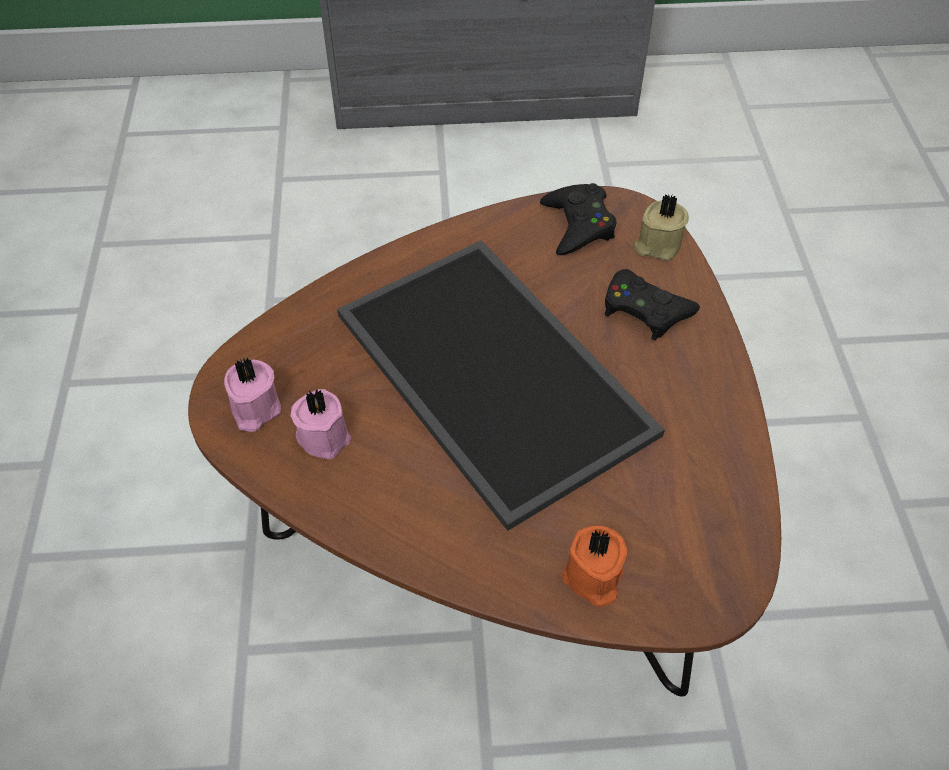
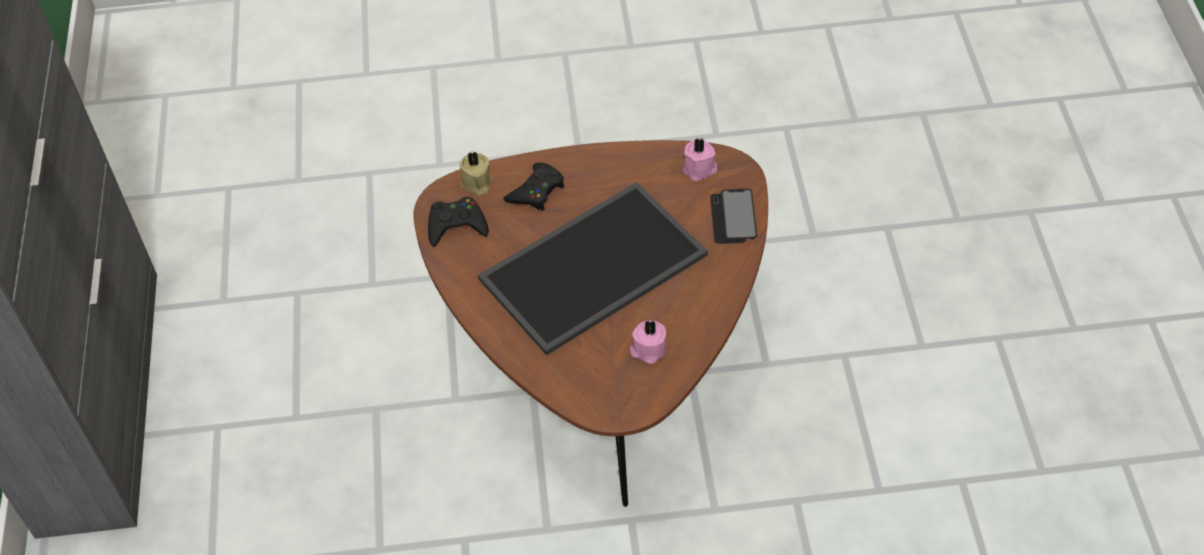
camera: 90 degrees left, 0 degrees up
pink candle [224,358,281,432] -> pink candle moved to [683,138,717,181]
orange candle [562,525,627,607] -> phone [710,189,757,244]

